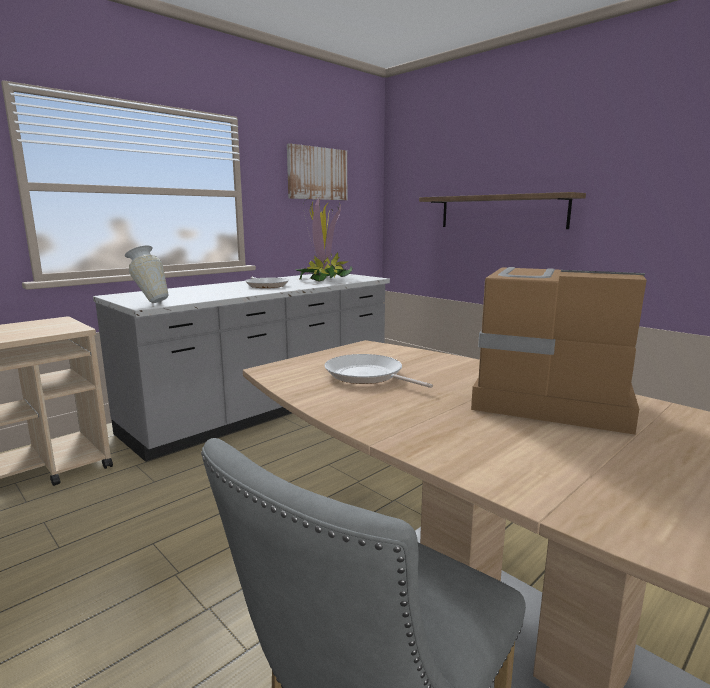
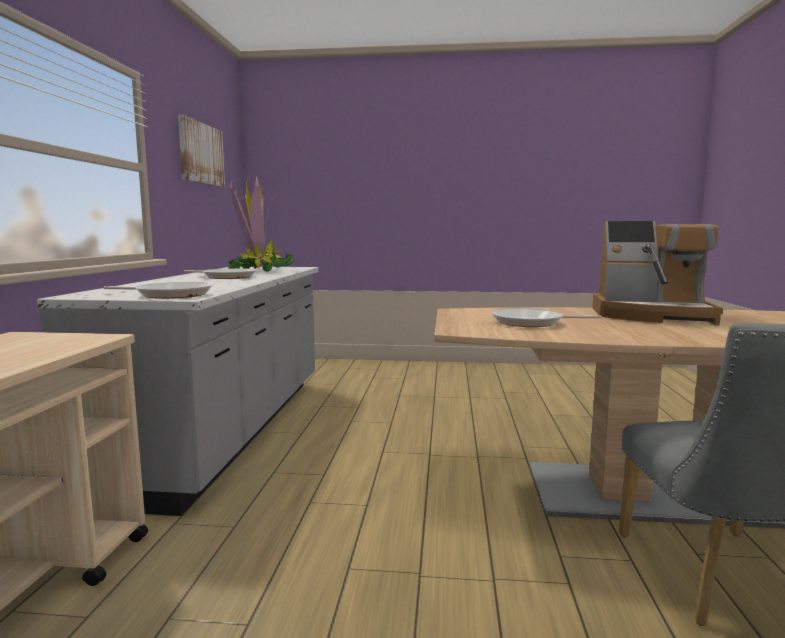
camera: 40 degrees left, 5 degrees down
vase [125,245,168,303] -> frying pan [103,282,212,299]
shelf [419,192,586,229] -> none
coffee machine [471,267,647,435] -> coffee machine turned 150 degrees counterclockwise [592,221,723,326]

